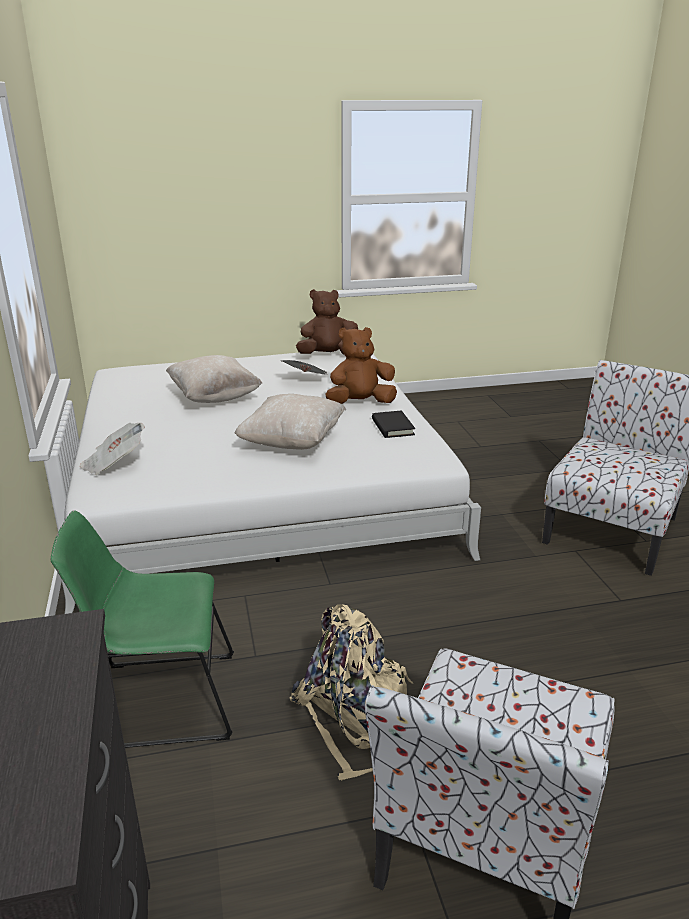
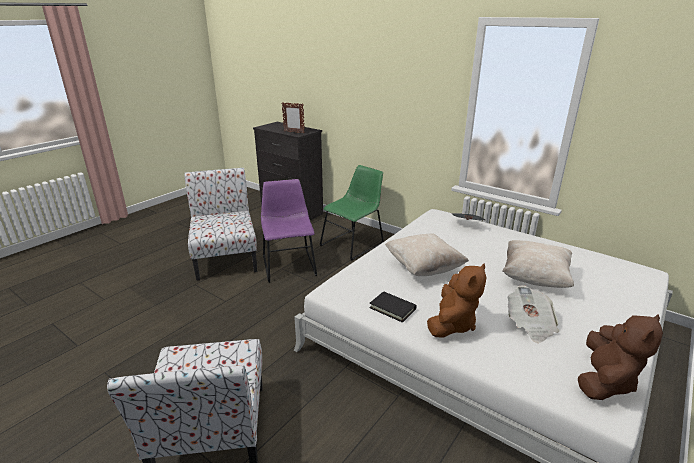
camera: 140 degrees right, 0 degrees up
beige backpack [290,604,413,781] -> purple chair [261,179,317,283]
none -> picture frame [282,103,305,134]

